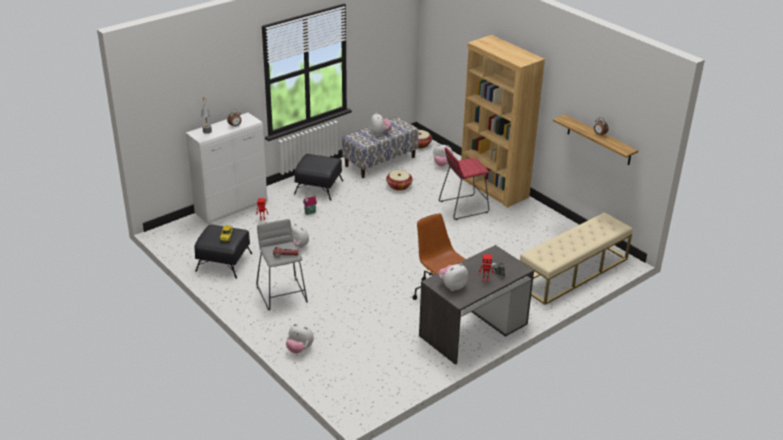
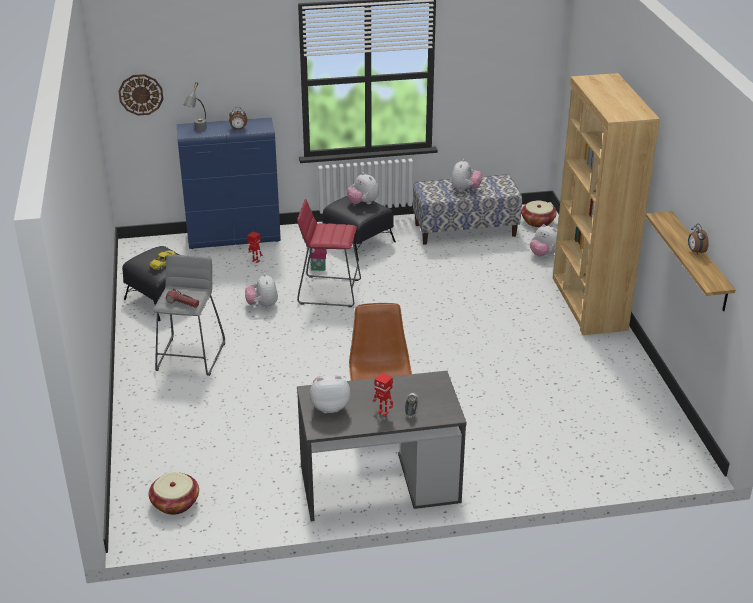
camera: 30 degrees right, 0 degrees up
white cabinet [186,113,267,224] -> blue cabinet [177,118,281,249]
plush toy [286,324,314,354] -> plush toy moved to [347,172,379,204]
basket [386,170,413,190] -> basket moved to [149,472,199,515]
red stool [439,147,489,220] -> red stool moved to [297,199,361,307]
beige bench [520,212,633,305] -> none
none -> wall clock [118,74,163,116]

